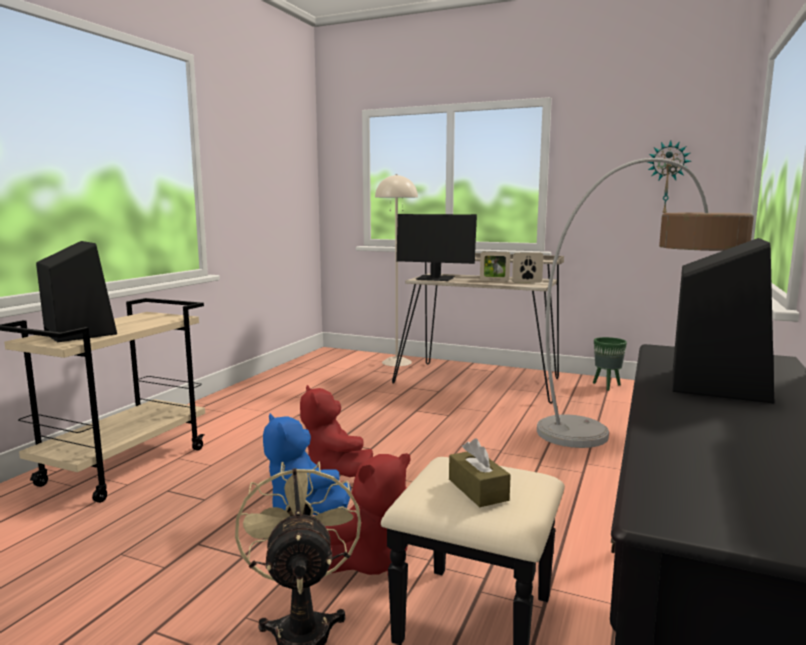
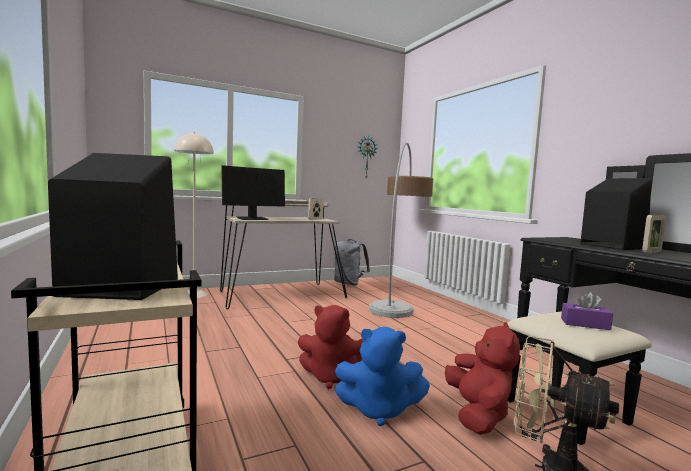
camera: 50 degrees left, 5 degrees down
brown tissue box [449,438,511,507] -> purple tissue box [561,292,613,330]
picture frame [480,251,510,282] -> picture frame moved to [642,215,666,253]
green planter [593,337,627,391] -> grey backpack [334,239,370,285]

